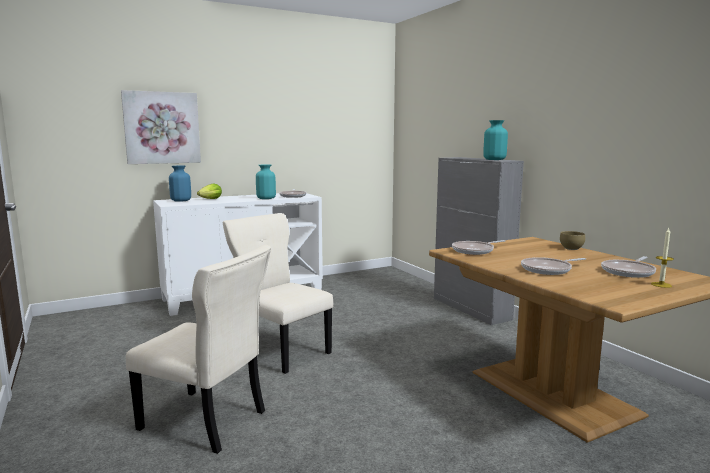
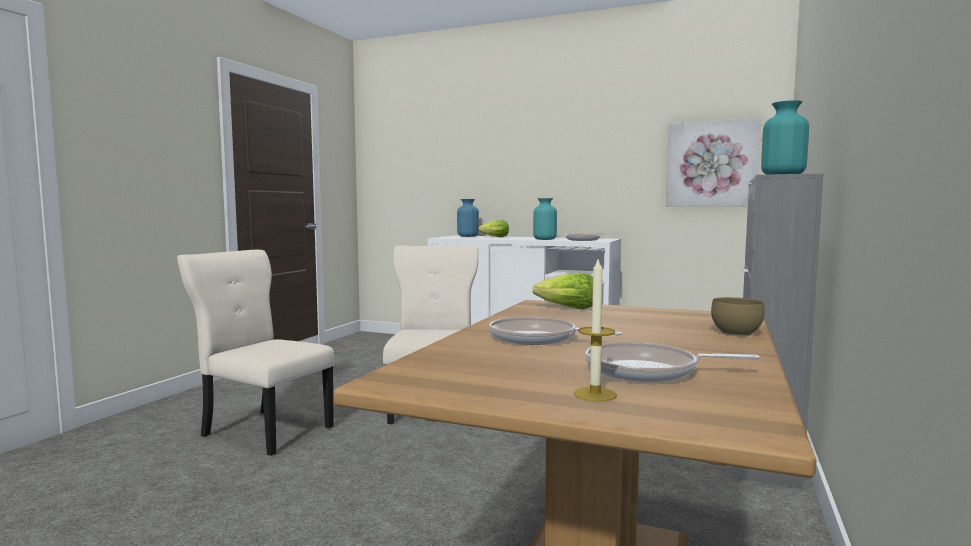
camera: 50 degrees right, 5 degrees down
picture [121,90,201,164] -> picture moved to [666,118,761,207]
beige chair [126,245,271,454] -> beige chair turned 135 degrees clockwise [177,250,335,456]
frying pan [452,240,505,255] -> lettuce [533,273,593,309]

